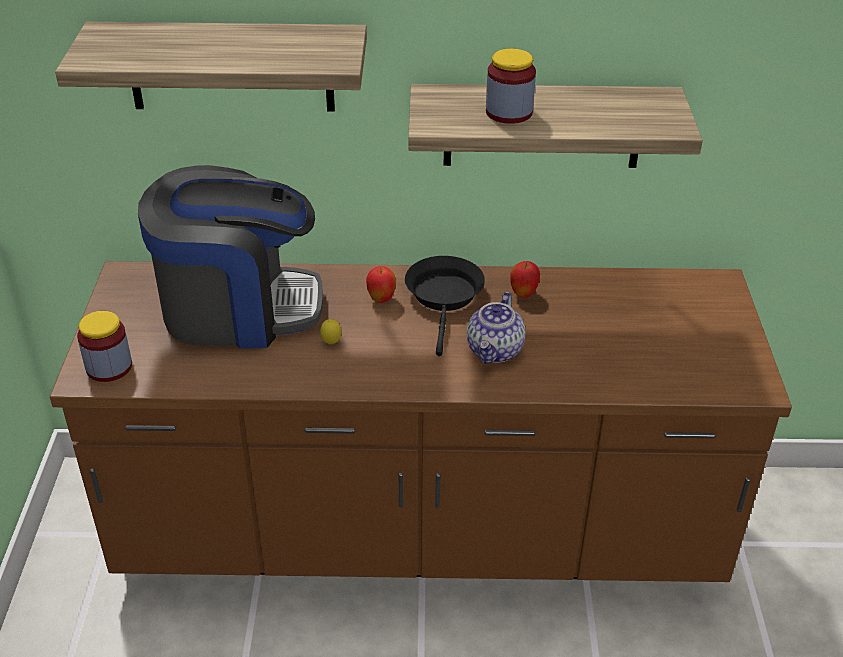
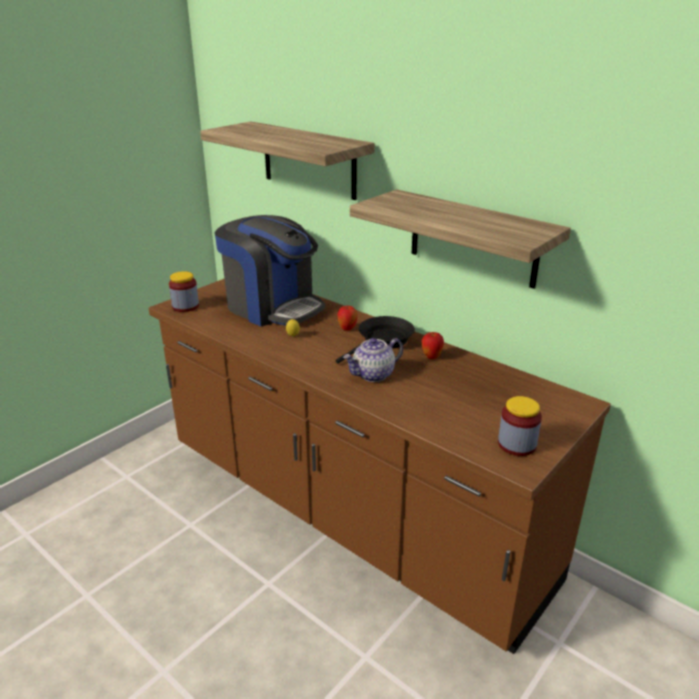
camera: 40 degrees right, 10 degrees down
jar [486,49,536,124] -> jar moved to [498,396,542,456]

